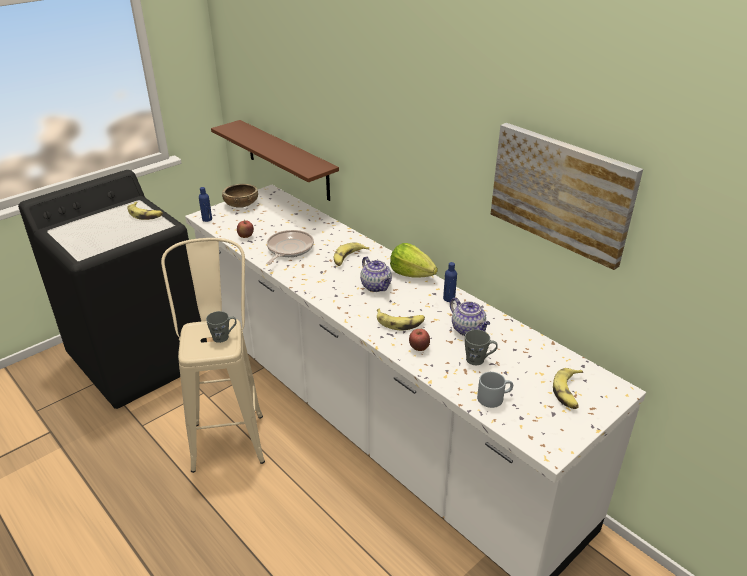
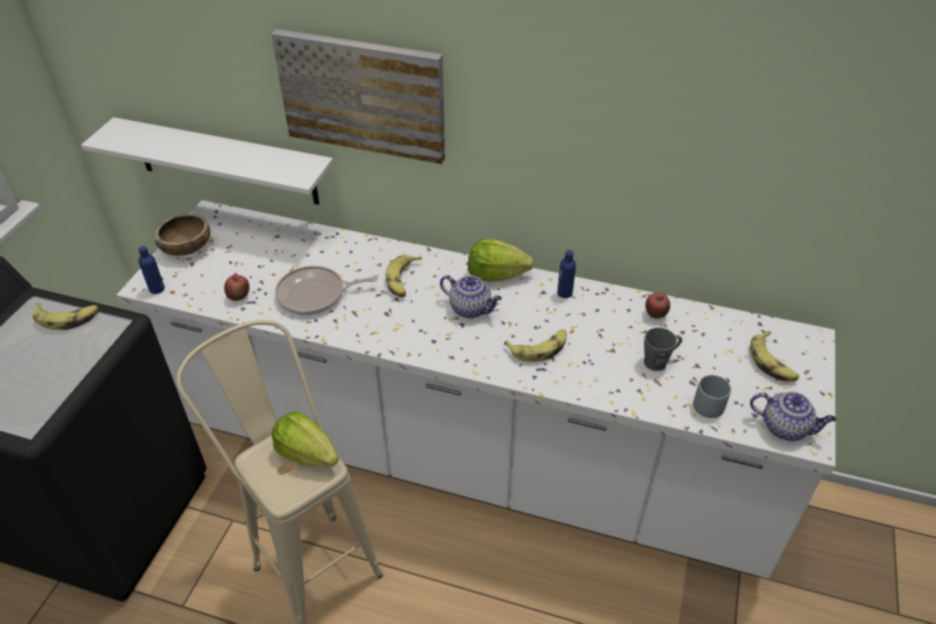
camera: 30 degrees left, 10 degrees up
grey mug [206,311,237,343] -> lettuce [272,411,339,467]
brown shelf [211,120,339,201] -> white shelf [81,117,333,205]
frying pan [266,230,314,265] -> frying pan turned 90 degrees counterclockwise [275,266,378,315]
apple [409,329,430,351] -> apple moved to [645,292,670,318]
teapot [450,297,490,336] -> teapot moved to [750,392,836,441]
picture [491,123,643,270] -> picture moved to [271,29,445,164]

